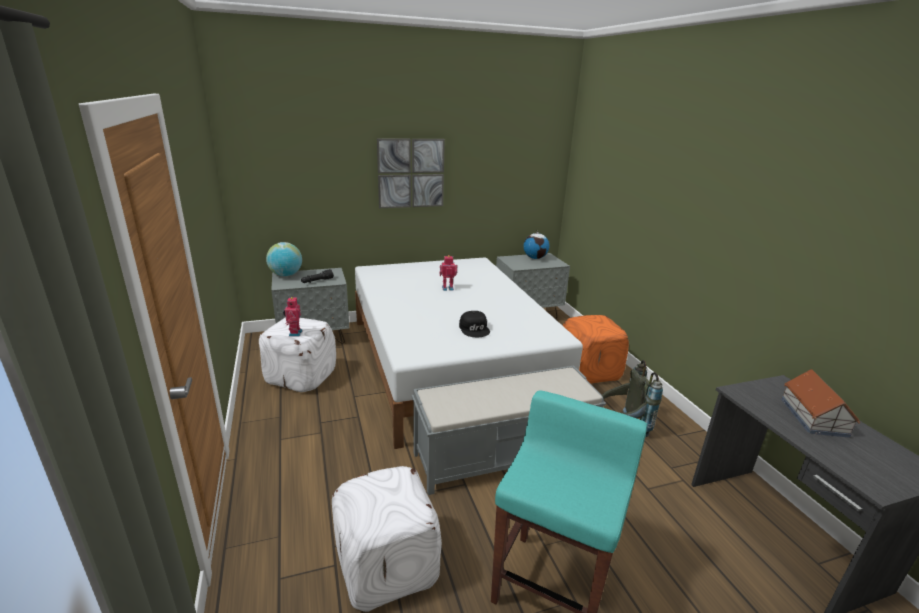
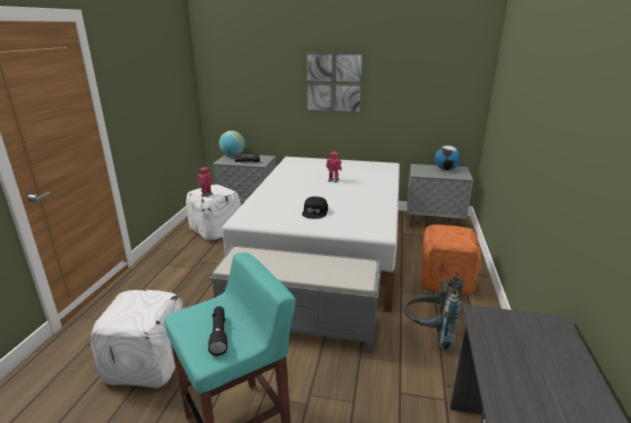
camera: 30 degrees right, 0 degrees up
toy house [781,369,860,438] -> none
none -> black flashlight [208,306,227,356]

